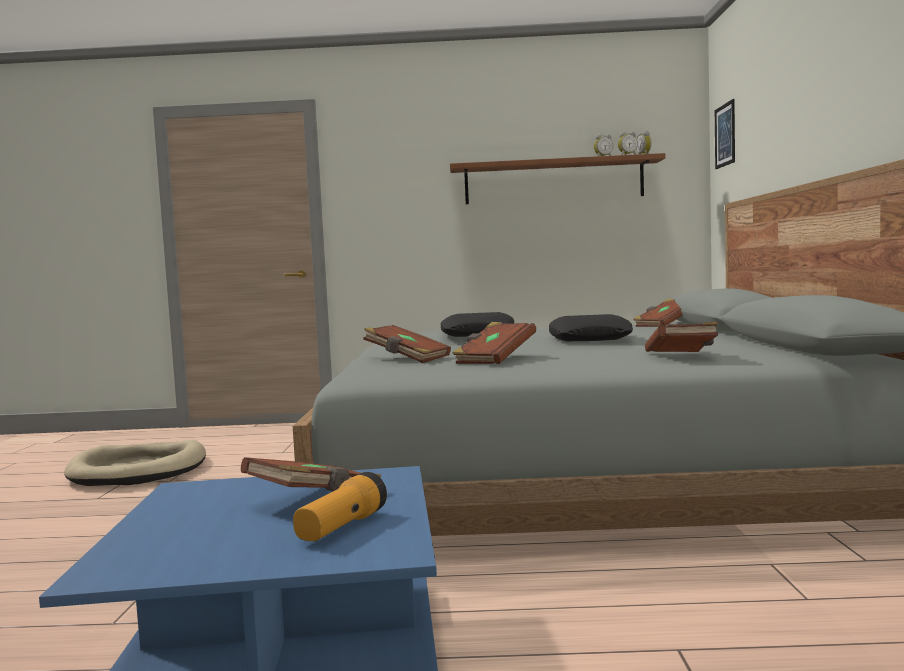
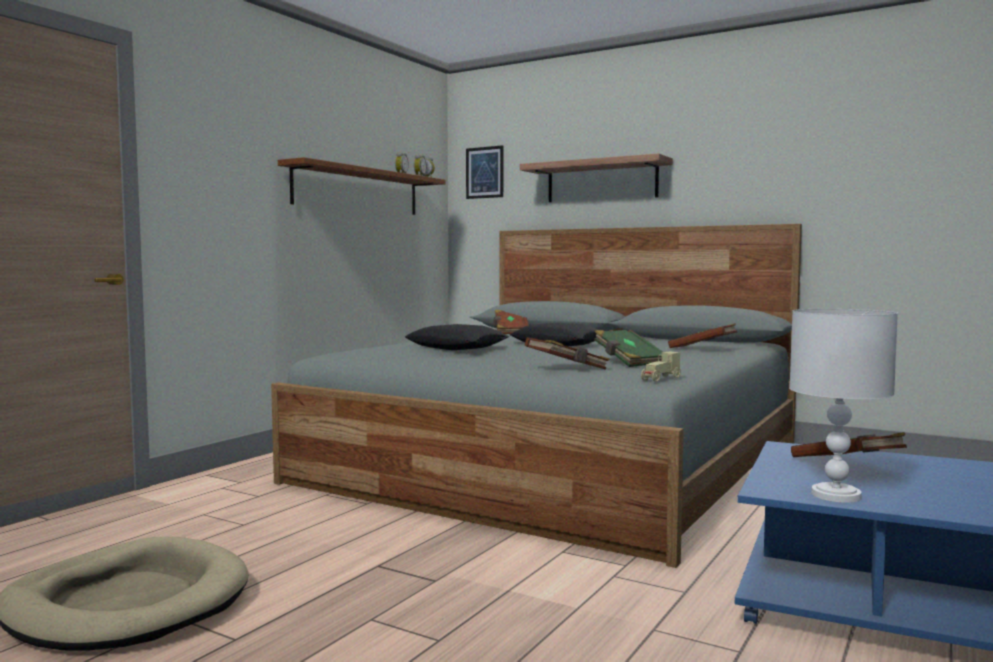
camera: 60 degrees left, 0 degrees up
flashlight [293,472,387,541] -> none
brown book [452,322,536,364] -> green book [594,330,663,367]
none -> shelf [520,153,673,202]
none -> beige toy car [641,351,681,382]
none -> white table lamp [789,309,898,503]

